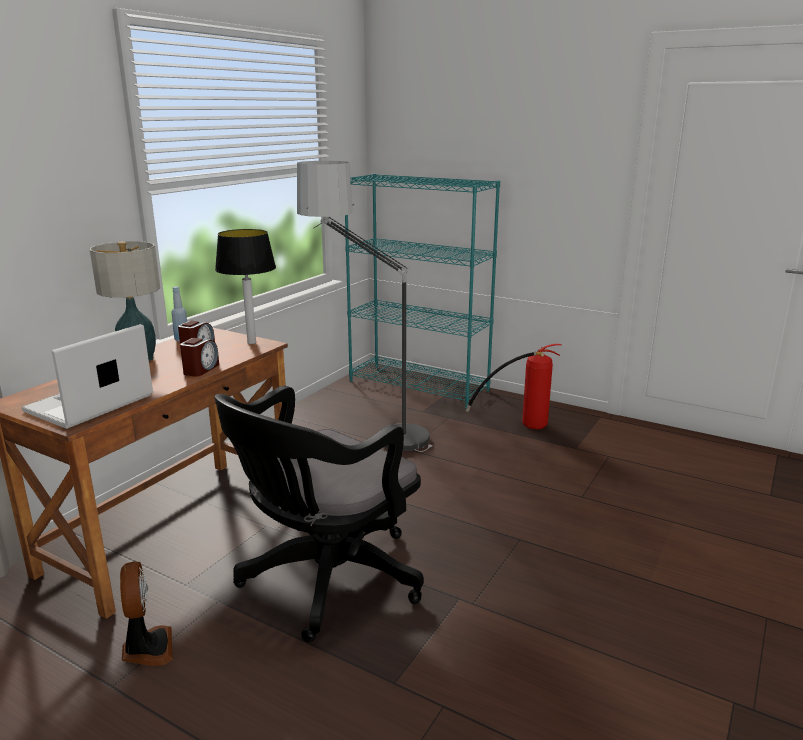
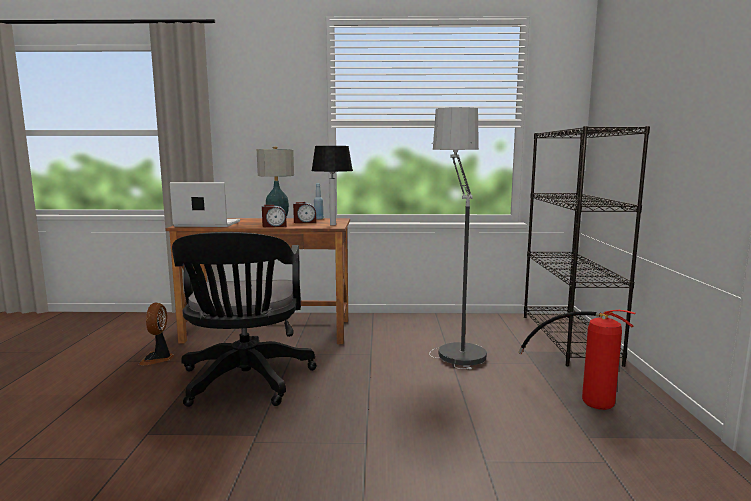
camera: 60 degrees right, 10 degrees down
fan [120,562,173,666] -> fan turned 135 degrees clockwise [139,302,174,365]
black office chair [214,386,424,643] -> black office chair turned 105 degrees counterclockwise [172,232,317,407]
turquoise bookcase [345,174,500,409] -> black bookcase [524,126,650,367]

